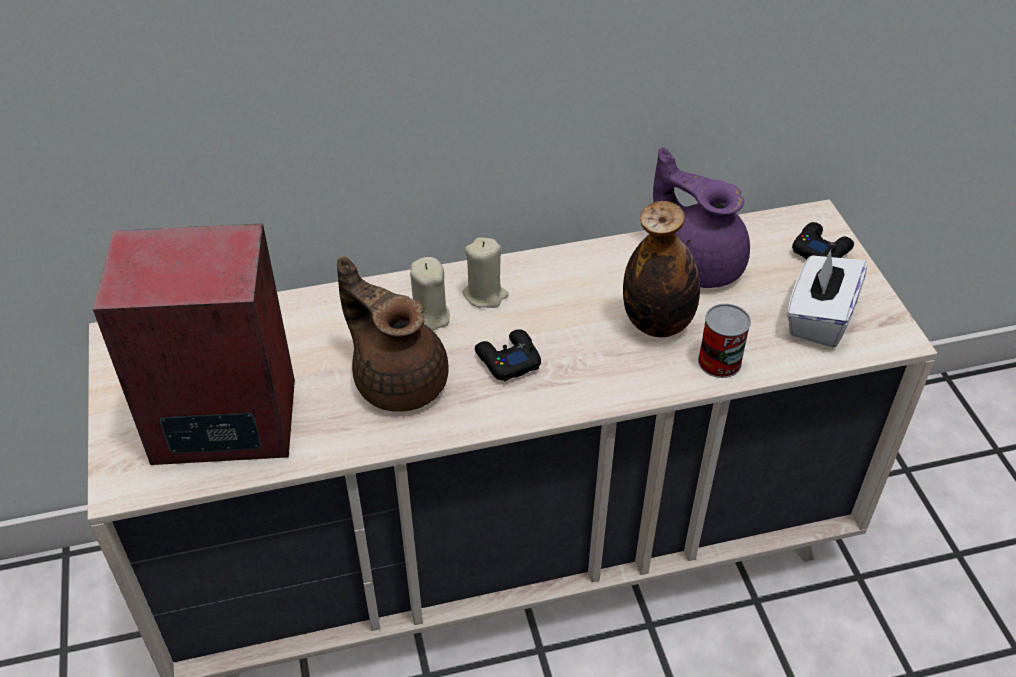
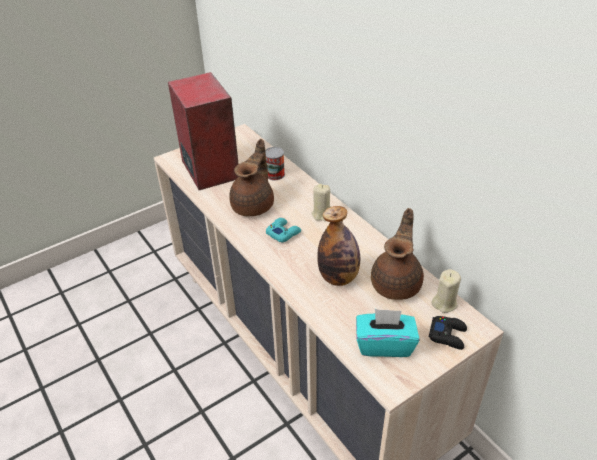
camera: 70 degrees right, 5 degrees down
beige candle [410,257,450,331] -> beige candle moved to [432,269,461,313]
black game controller [475,329,541,381] -> turquoise game controller [266,218,301,242]
purple teapot [653,147,750,288] -> brown teapot [371,208,424,300]
can [698,304,751,378] -> can moved to [265,147,285,181]
white tissue box [787,249,867,348] -> turquoise tissue box [356,309,419,357]

